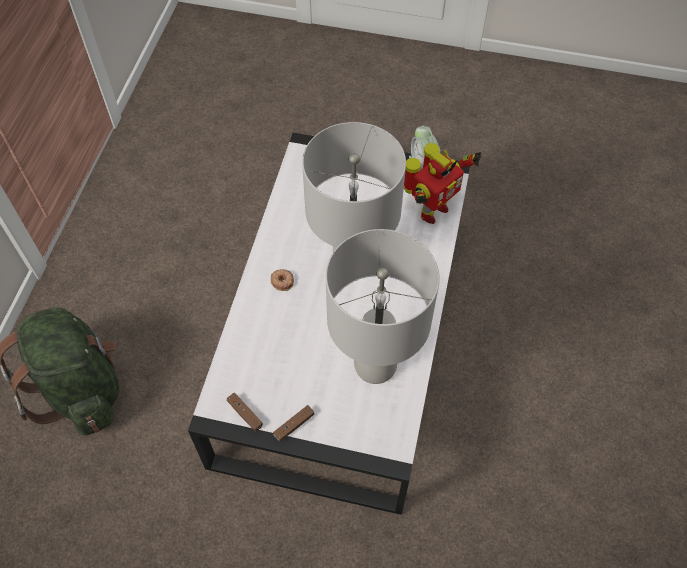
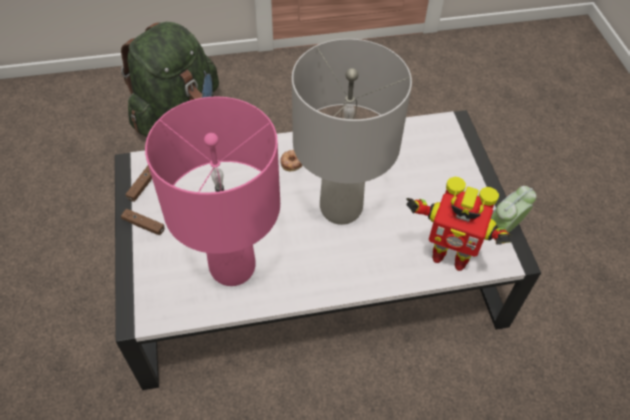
camera: 65 degrees right, 5 degrees down
grey table lamp [326,229,440,384] -> pink table lamp [145,97,280,286]

